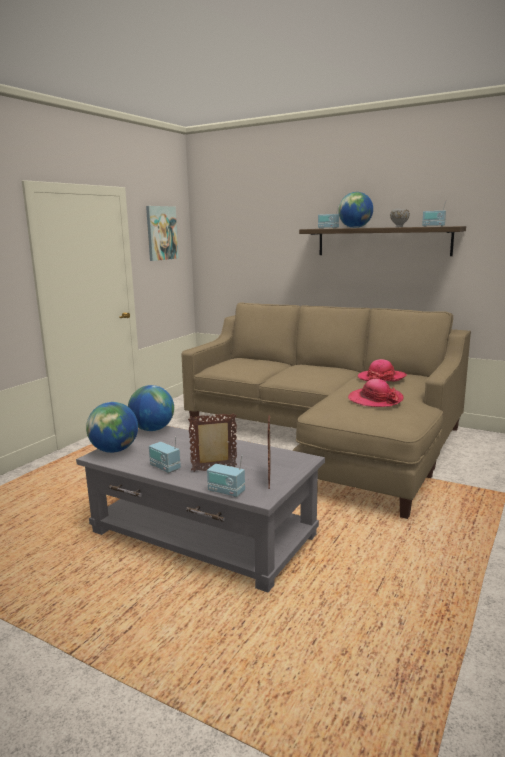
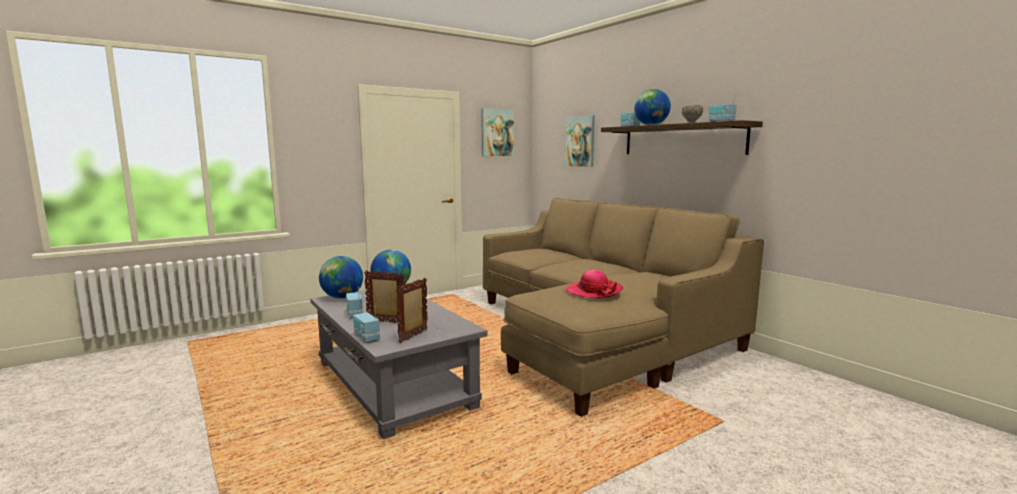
camera: 25 degrees right, 5 degrees down
hat [358,359,407,382] -> none
none -> picture [564,115,595,167]

